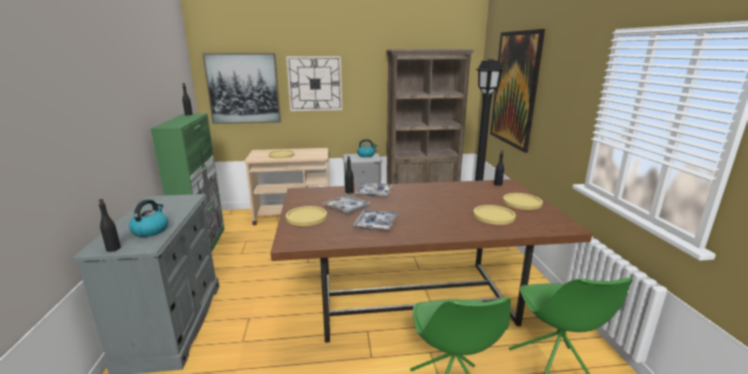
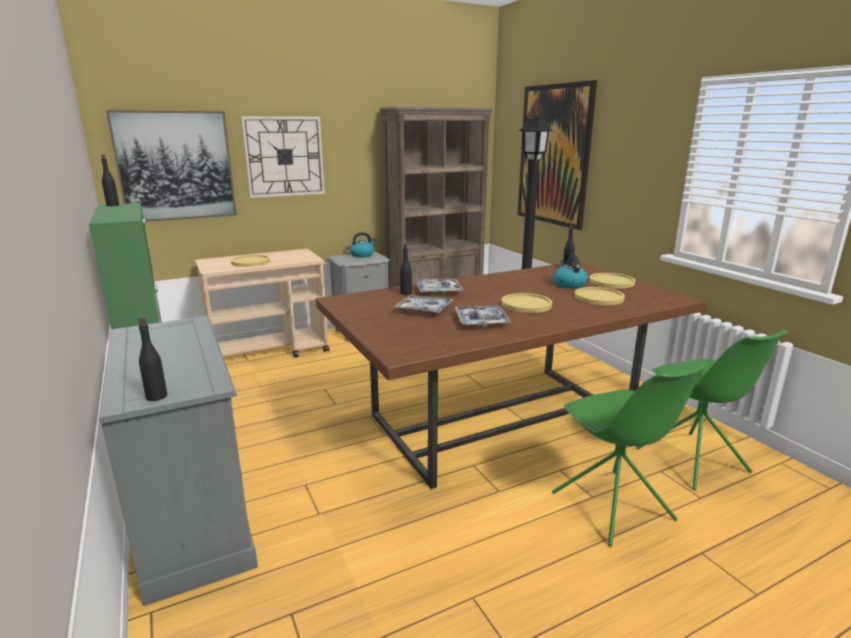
camera: 20 degrees left, 0 degrees up
kettle [129,200,168,237] -> kettle moved to [553,253,588,288]
yellow plate [286,206,327,226] -> yellow plate moved to [501,293,552,313]

